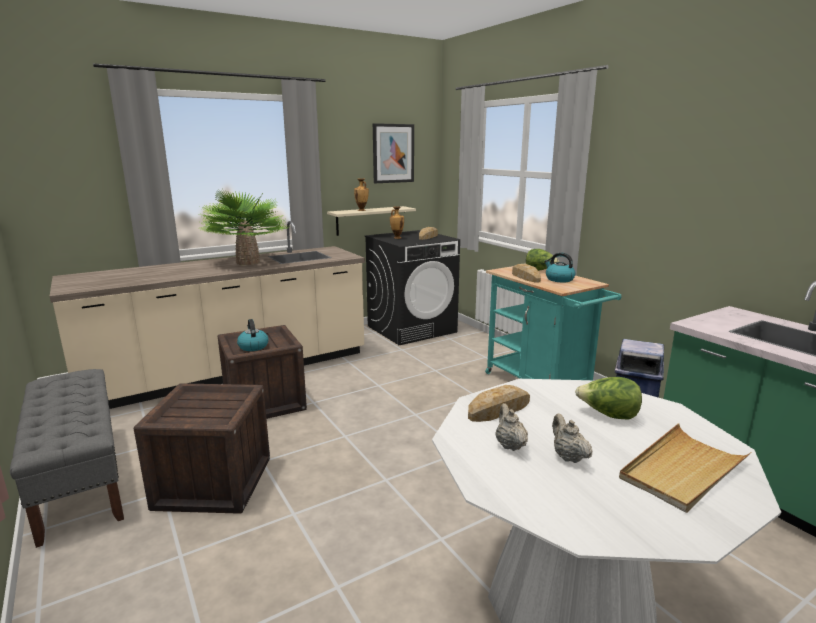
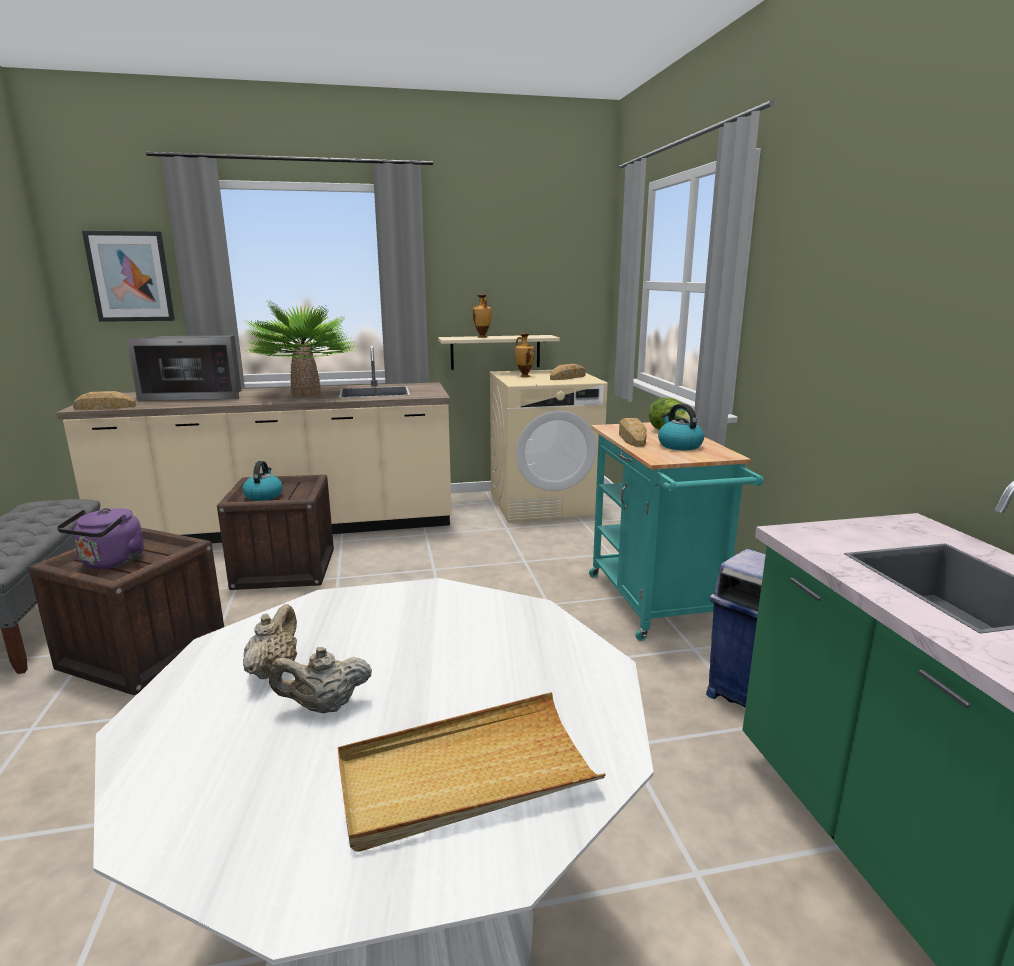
camera: 20 degrees right, 0 degrees up
black washing machine [364,230,460,345] -> beige washing machine [489,370,608,522]
picture [373,123,414,183] -> picture moved to [82,231,175,322]
bread [468,385,530,422] -> bread moved to [73,391,136,410]
beige teapot [552,414,593,463] -> beige teapot turned 105 degrees counterclockwise [269,647,372,713]
lettuce [575,377,642,420] -> none
none -> purple kettle [57,508,144,569]
none -> microwave [126,335,241,401]

